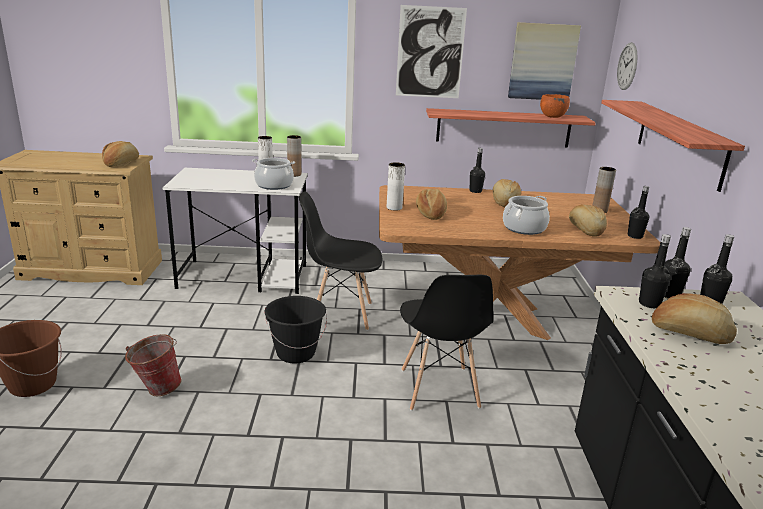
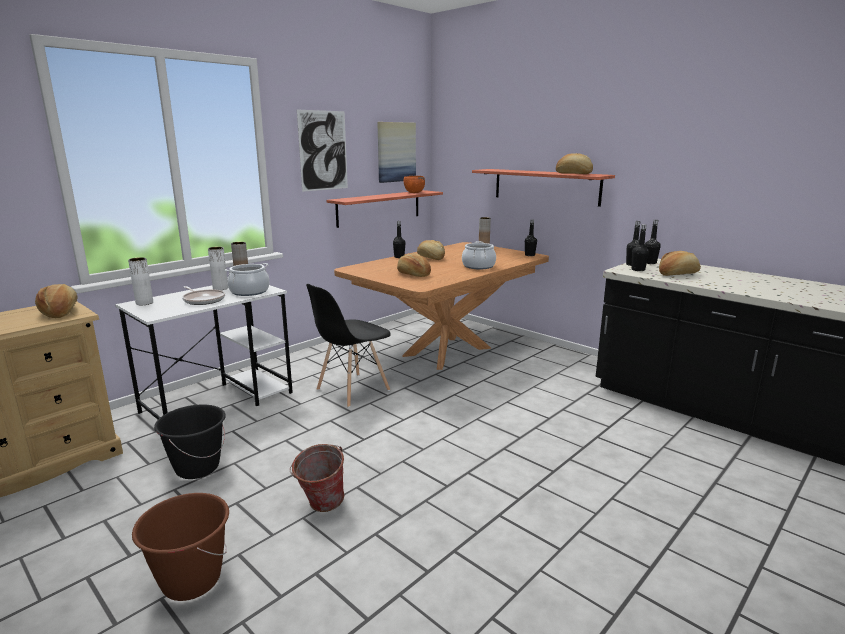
camera: 45 degrees left, 5 degrees down
black bucket [264,296,327,363] -> black bucket moved to [154,404,226,479]
white vase [387,162,405,211] -> white vase moved to [128,257,153,305]
black chair [400,275,493,411] -> none
bread [569,204,607,237] -> bread moved to [556,153,593,174]
wall clock [617,42,638,90] -> none
none -> frying pan [182,286,225,305]

